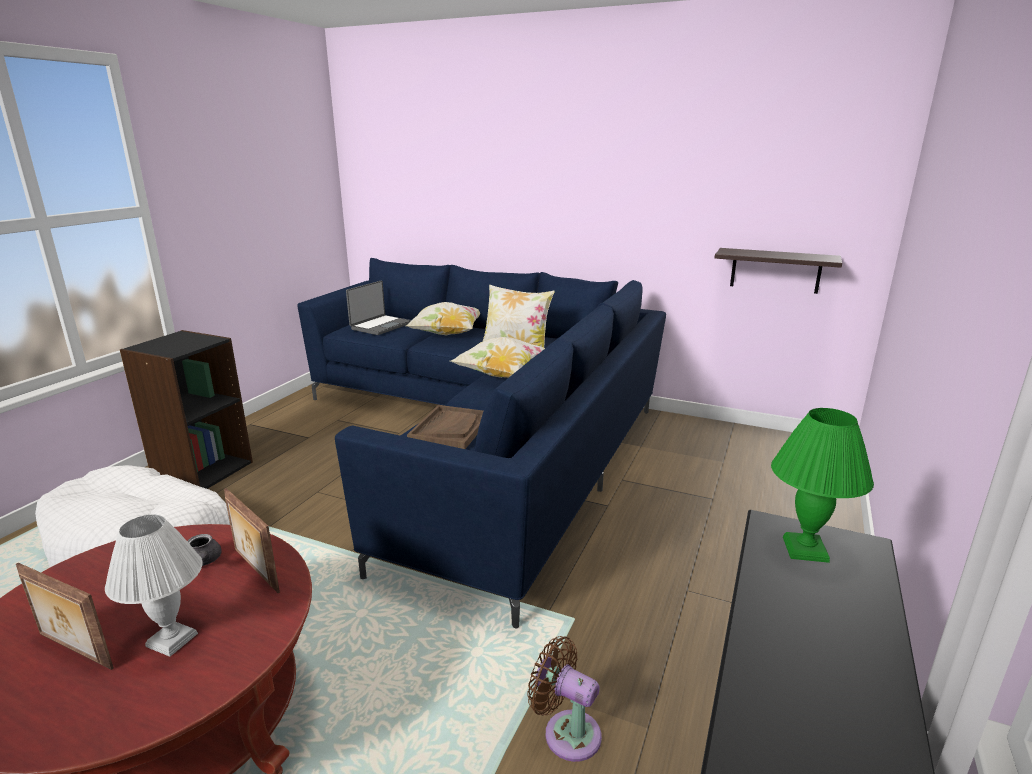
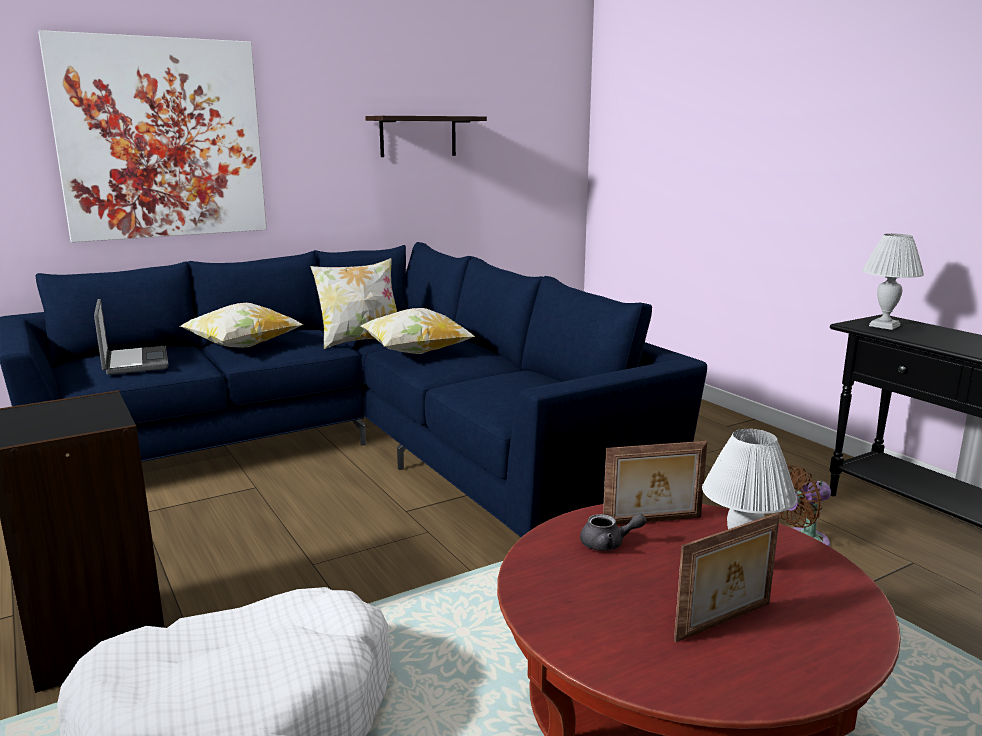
camera: 55 degrees left, 5 degrees down
brown tray [407,405,483,449] -> none
shelf [714,248,842,294] -> shelf moved to [365,116,487,157]
green table lamp [771,408,874,563] -> white table lamp [862,234,924,330]
none -> picture [38,30,267,242]

